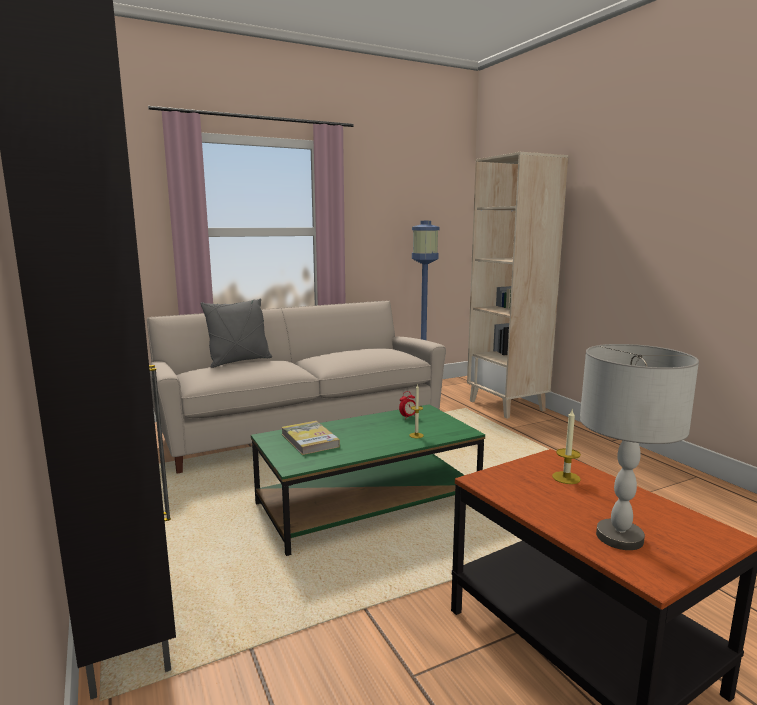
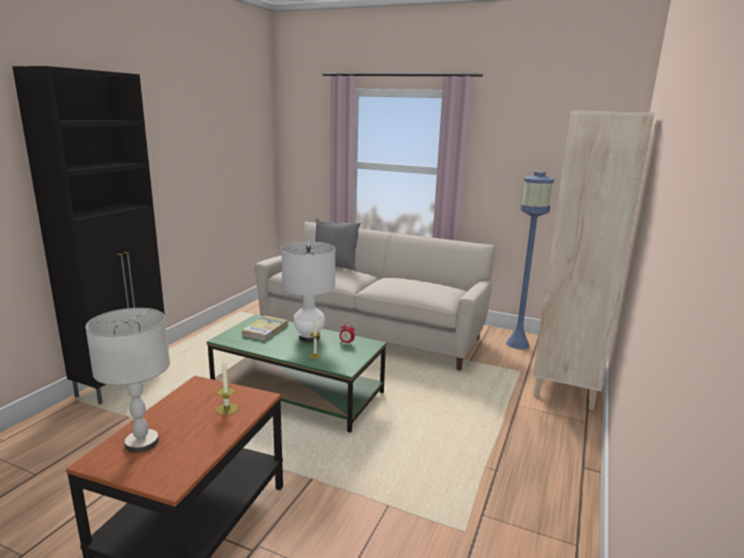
camera: 50 degrees right, 5 degrees up
none -> white table lamp [281,242,335,342]

